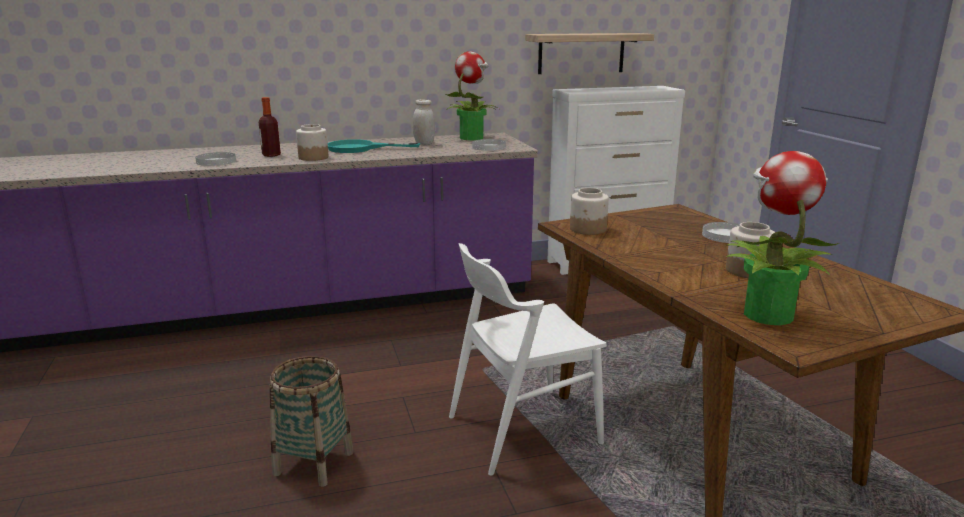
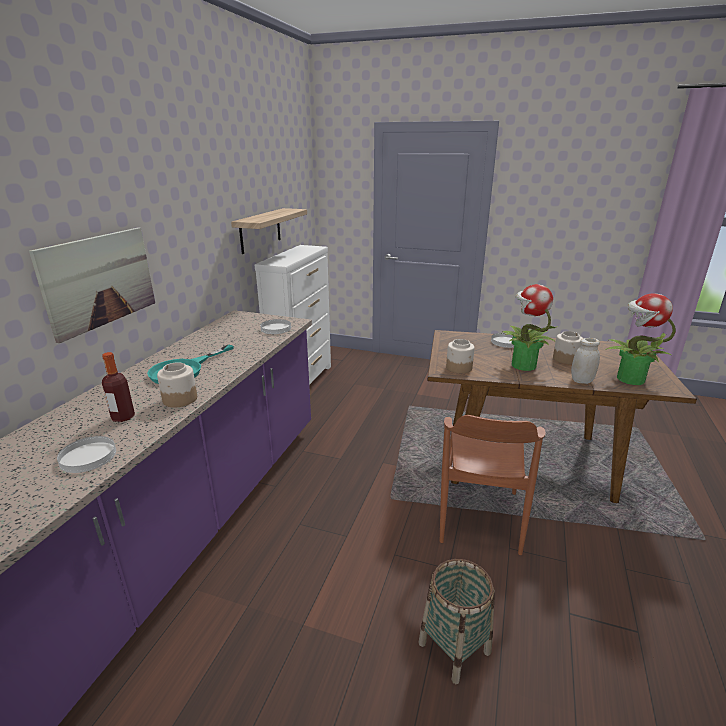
camera: 55 degrees left, 5 degrees up
white jar [413,99,435,145] -> white jar moved to [571,338,600,384]
potted plant [446,51,499,140] -> potted plant moved to [501,284,557,371]
white chair [449,243,607,476] -> brown chair [440,415,546,555]
none -> picture [29,228,155,343]

